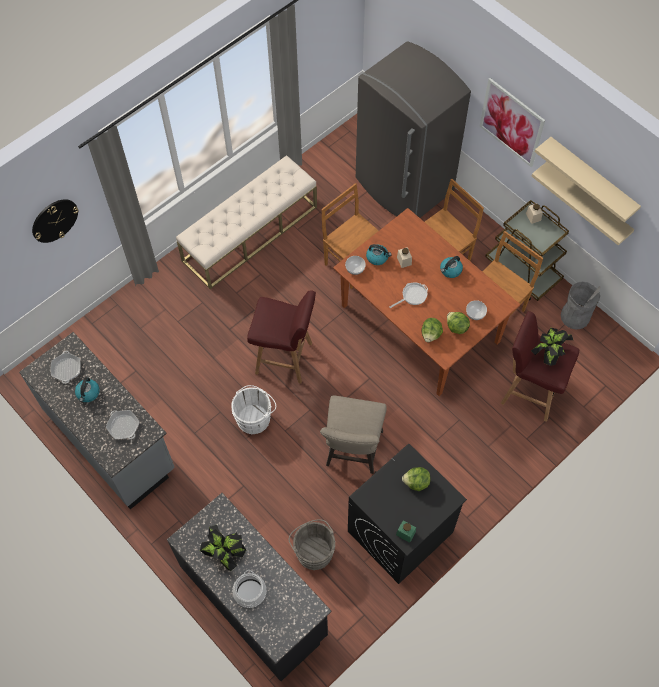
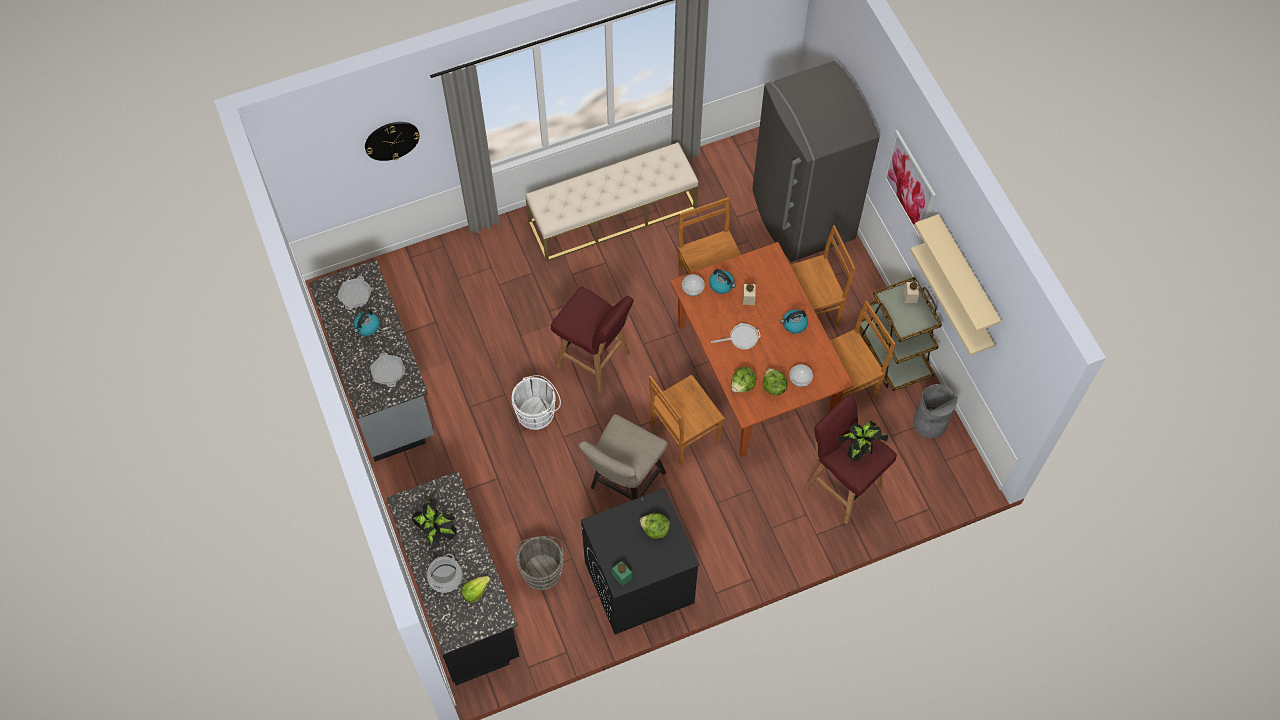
camera: 20 degrees right, 0 degrees up
none -> lettuce [461,576,491,603]
none -> brown chair [649,375,724,465]

